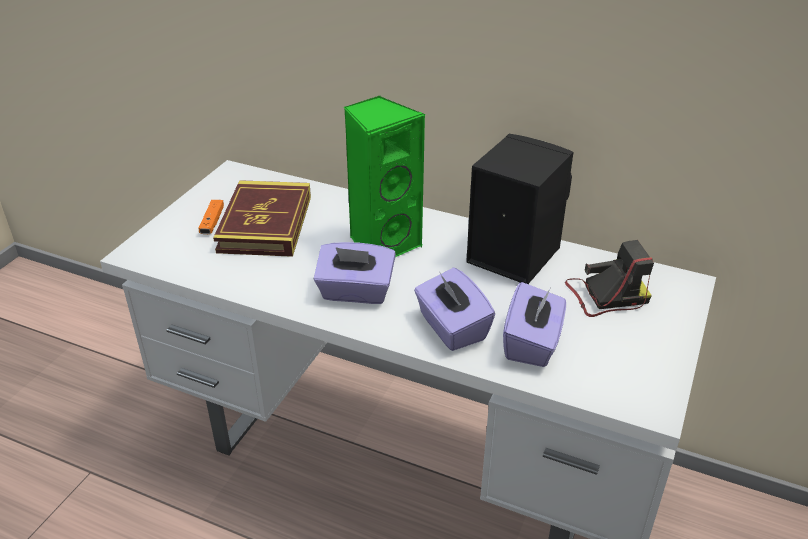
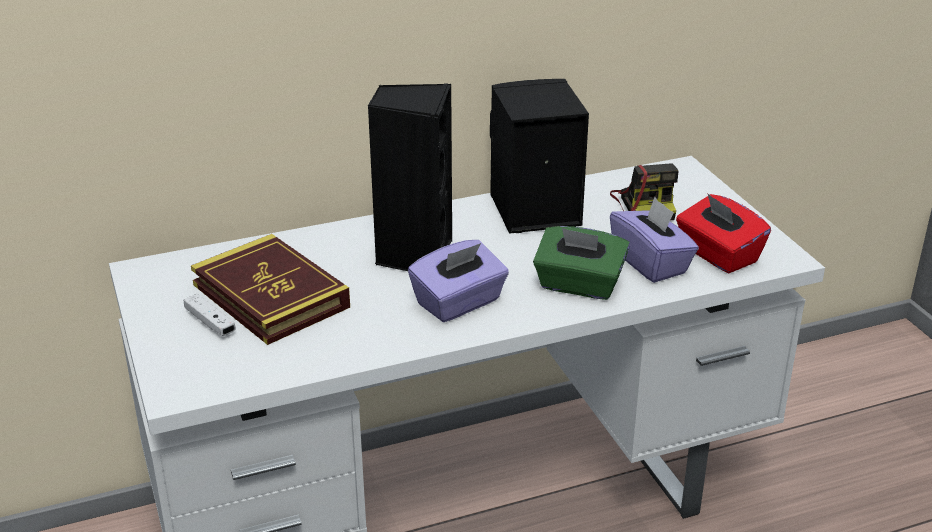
camera: 45 degrees left, 5 degrees down
orange game controller [198,200,224,234] -> white game controller [184,294,236,336]
green speaker [344,95,425,257] -> black speaker [368,83,452,271]
purple tissue box [414,268,495,351] -> green tissue box [533,226,630,300]
camera [565,240,654,317] -> camera turned 135 degrees clockwise [610,163,679,220]
none -> red tissue box [676,193,771,273]

